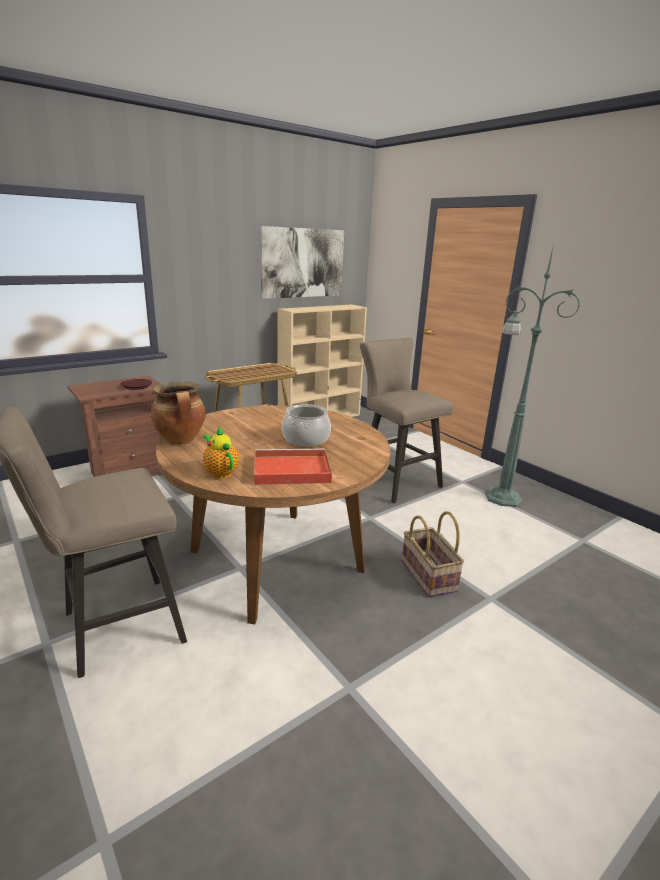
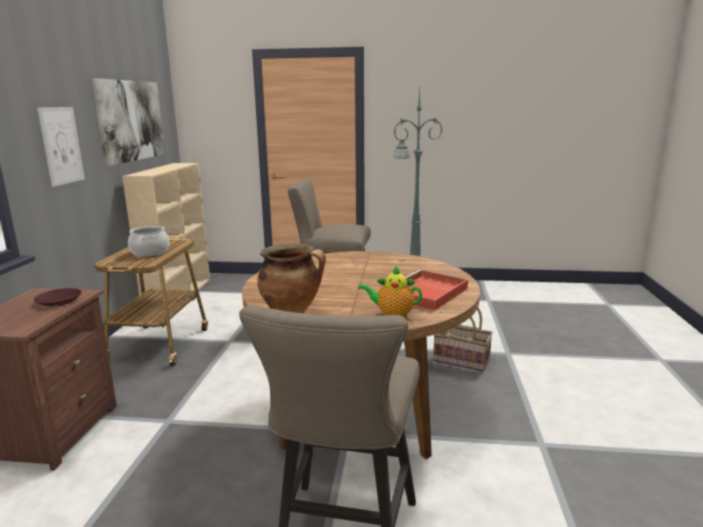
camera: 45 degrees left, 5 degrees down
cooking pot [282,404,331,446] -> cooking pot moved to [128,226,169,257]
none -> picture [37,107,85,187]

